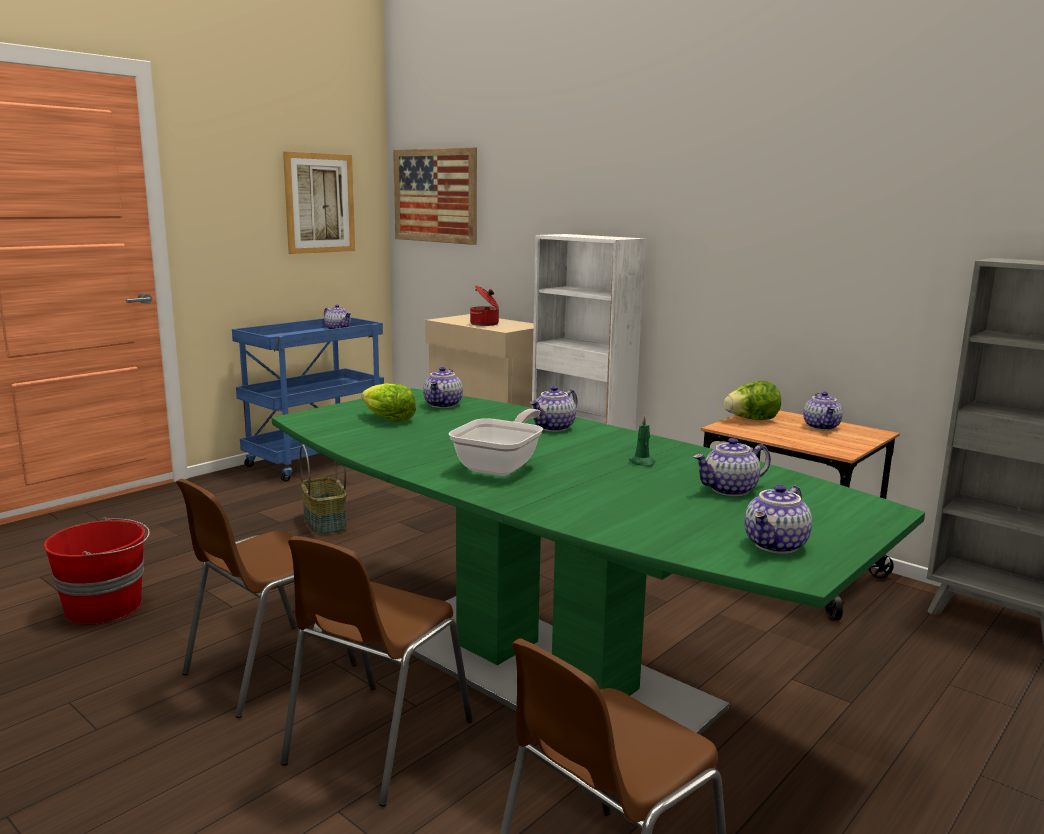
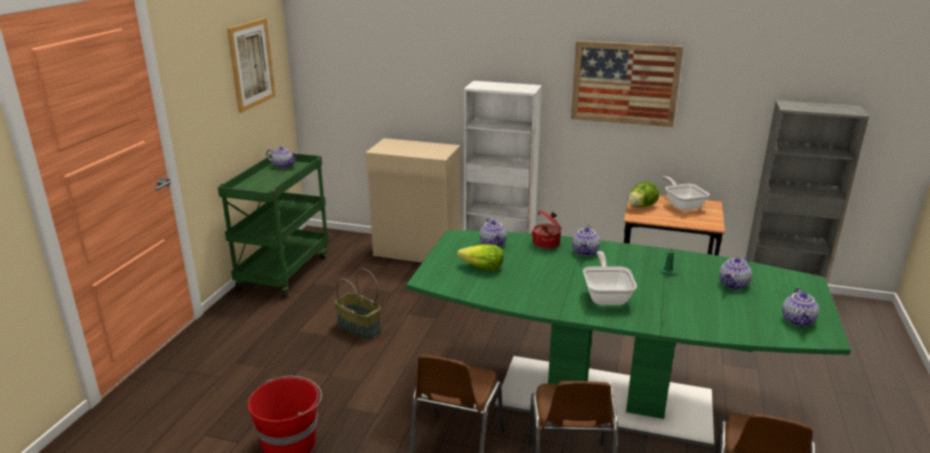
camera: 25 degrees left, 10 degrees up
blue cart [232,317,384,482] -> green cart [218,153,329,298]
picture [393,147,477,245] -> picture moved to [571,41,684,127]
cooking pot [470,285,499,326] -> cooking pot moved to [532,209,562,249]
teapot [803,392,843,430] -> frying pan [662,176,709,211]

